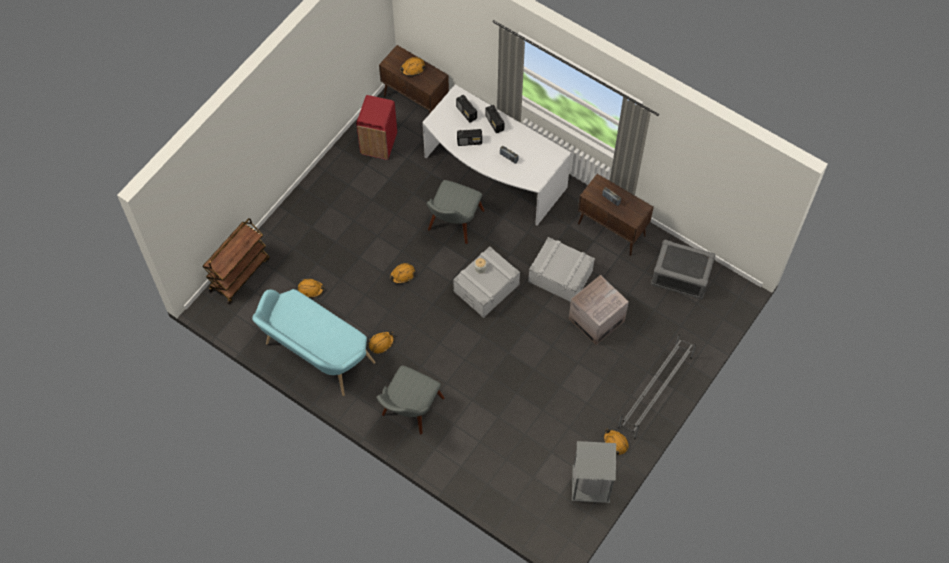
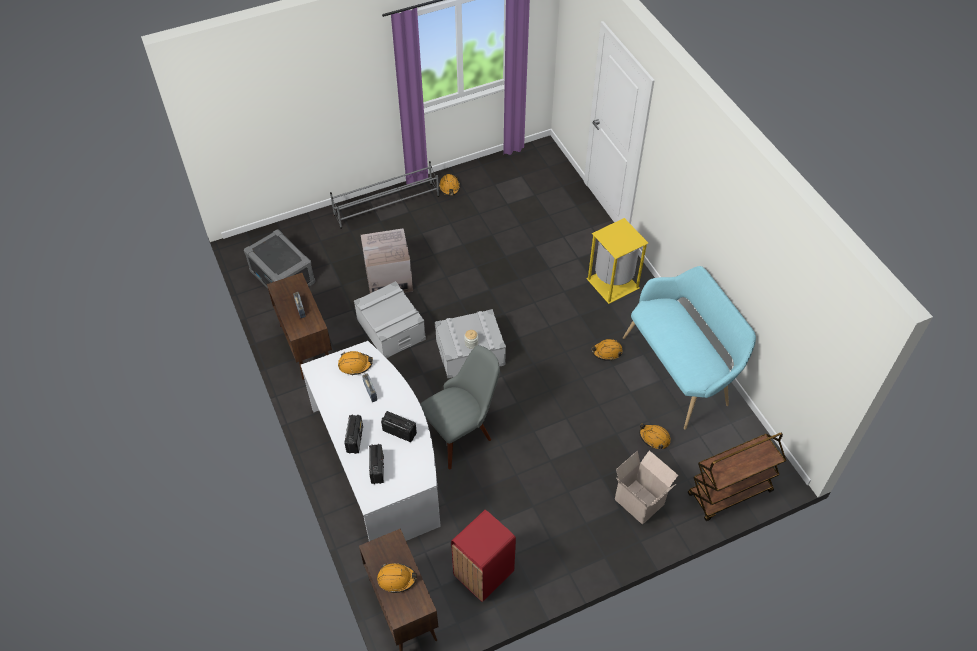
camera: 150 degrees left, 10 degrees down
grey chair [376,365,444,435] -> yellow trash can [586,218,648,304]
orange hard hat [390,263,416,284] -> orange hard hat moved to [338,351,373,376]
grey trash can [572,441,616,503] -> none
none -> cardboard box [615,450,678,525]

